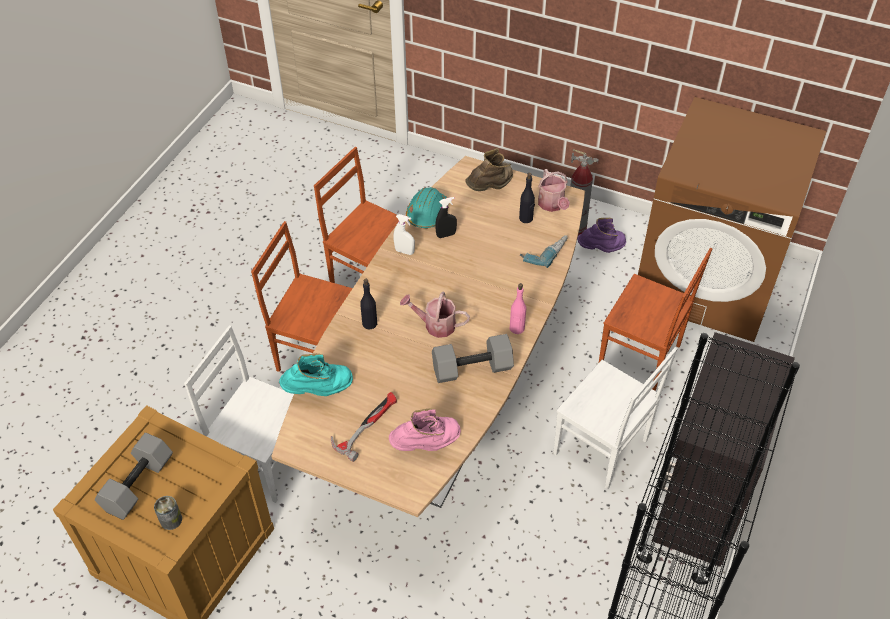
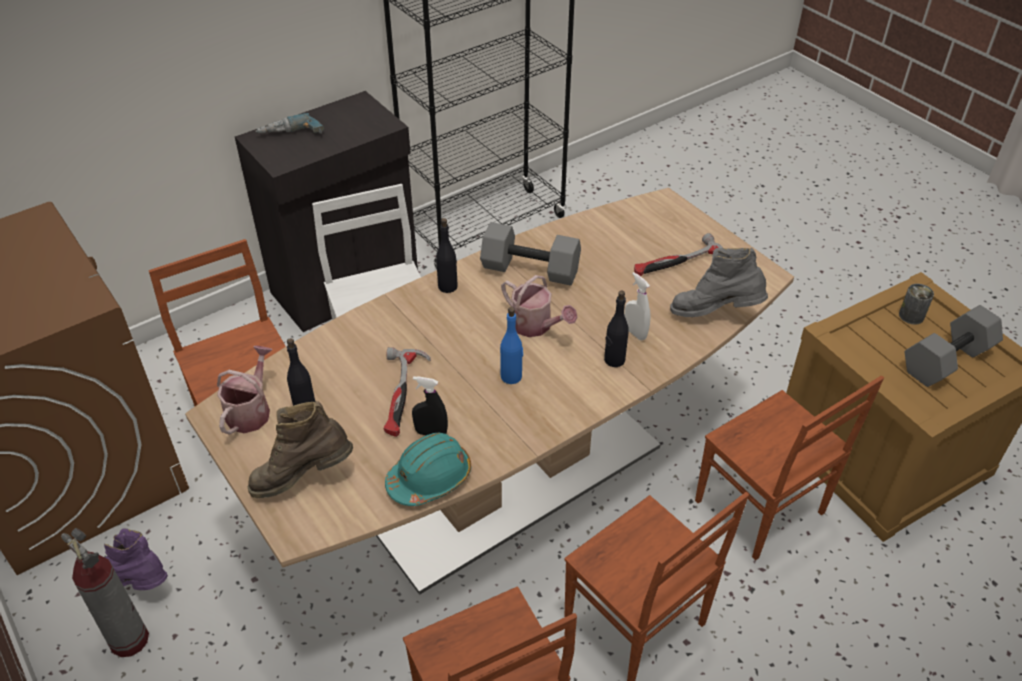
camera: 150 degrees left, 5 degrees down
white chair [184,325,294,503] -> brown chair [695,376,884,560]
turquoise boot [279,353,353,396] -> grey boot [670,248,768,317]
pink boot [389,408,461,451] -> none
white spray bottle [393,214,415,255] -> white spray bottle moved to [624,272,650,340]
pink bottle [510,283,526,334] -> black bottle [436,218,458,293]
power drill [520,235,568,268] -> power drill moved to [255,113,324,134]
none -> hammer [384,347,431,437]
none -> blue bottle [500,307,523,384]

